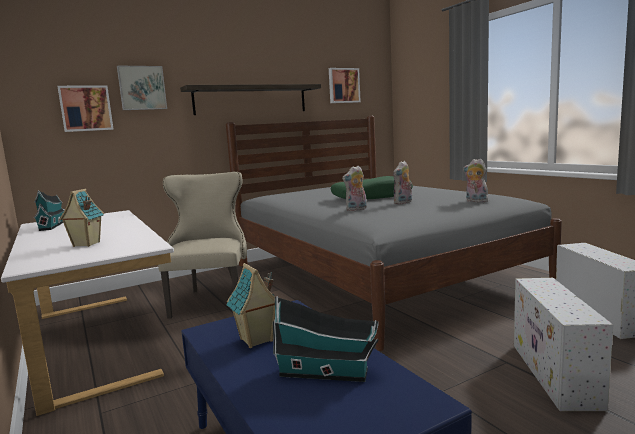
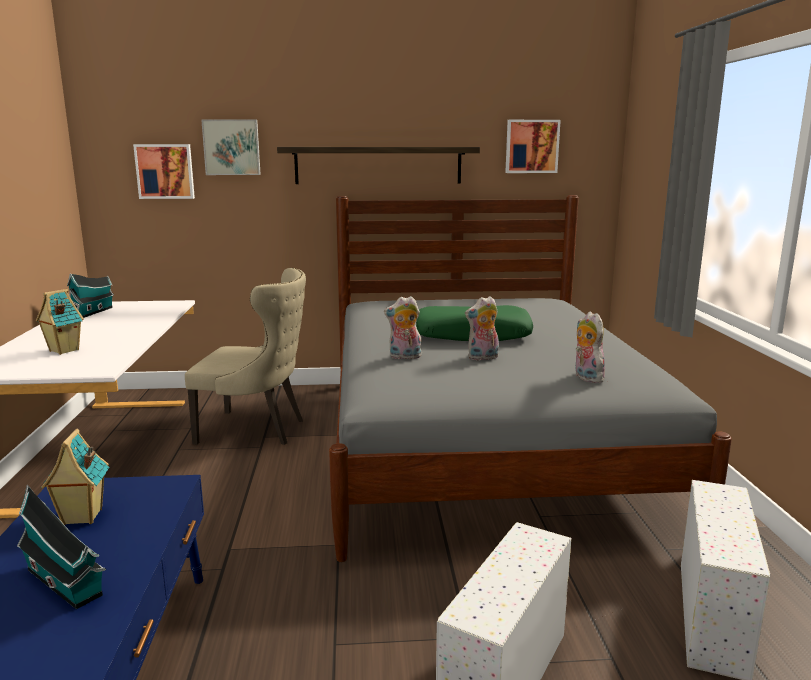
camera: 25 degrees right, 5 degrees up
beige chair [158,171,247,319] -> beige chair turned 75 degrees clockwise [185,268,306,445]

